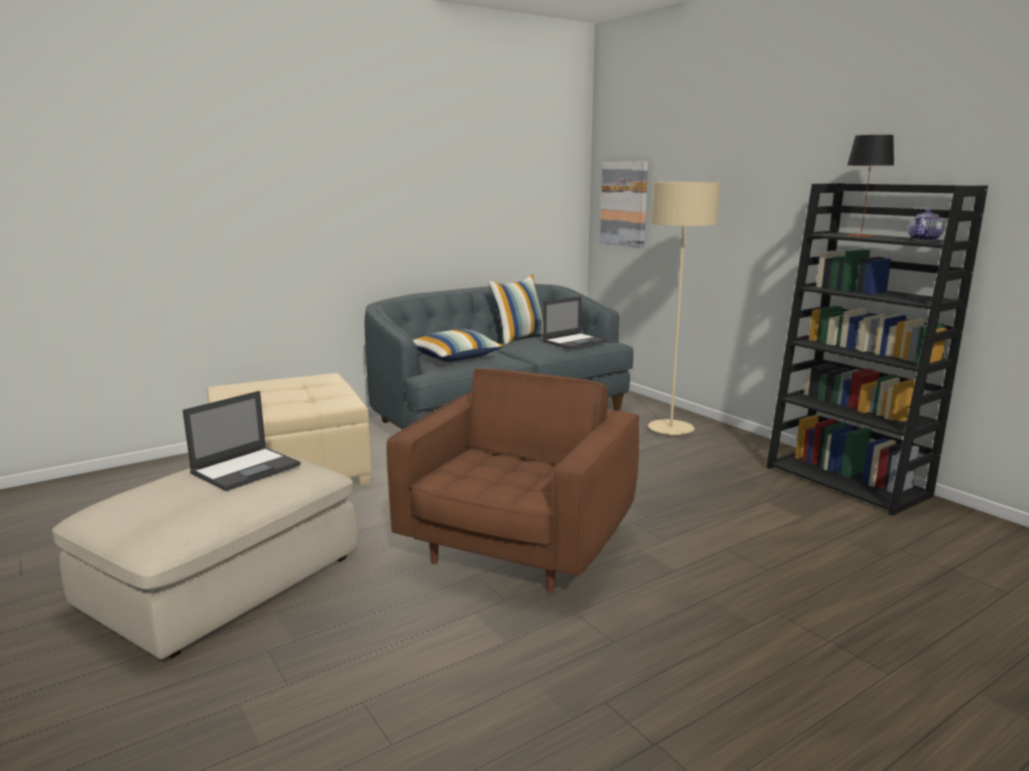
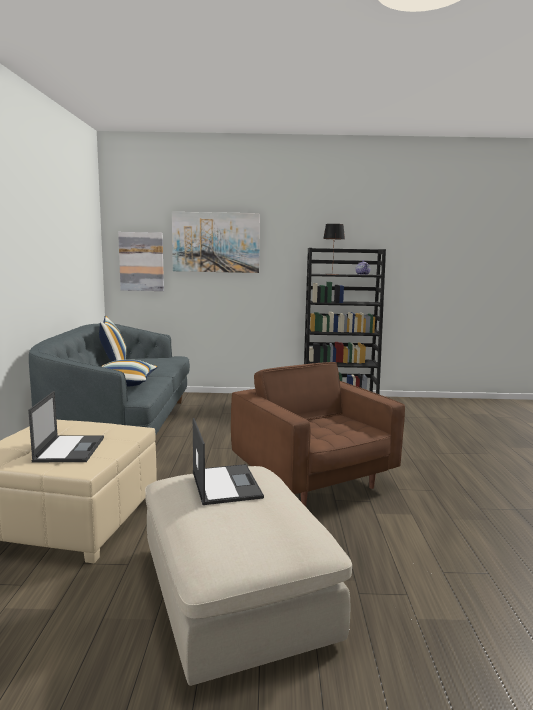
camera: 55 degrees left, 5 degrees down
laptop [543,296,607,349] -> laptop moved to [28,391,104,462]
beige floor lamp [648,182,720,435] -> none
none -> picture [172,212,260,273]

